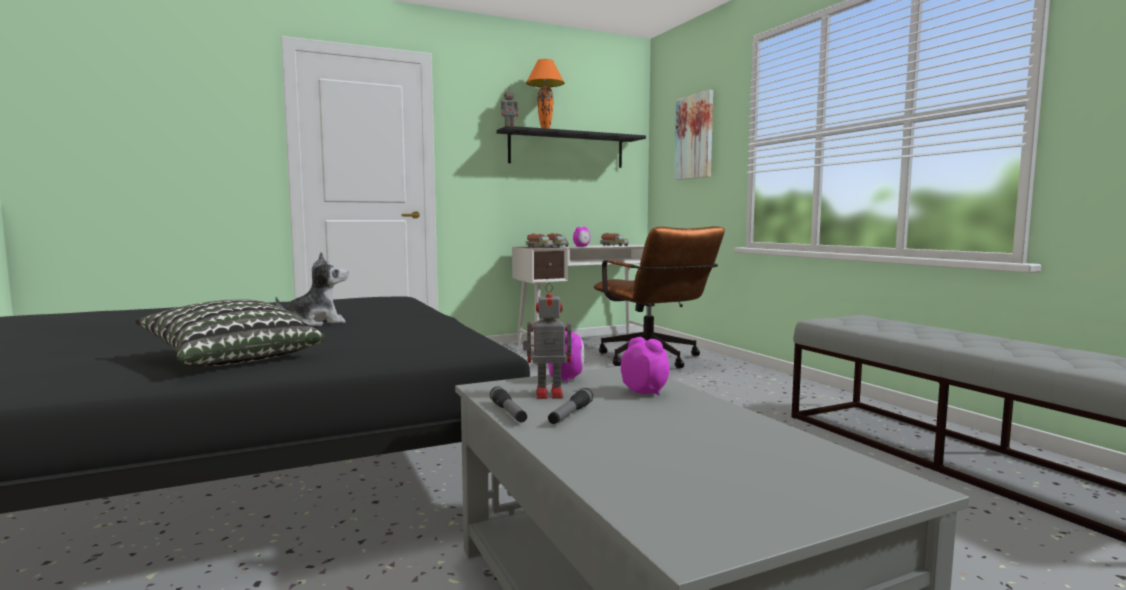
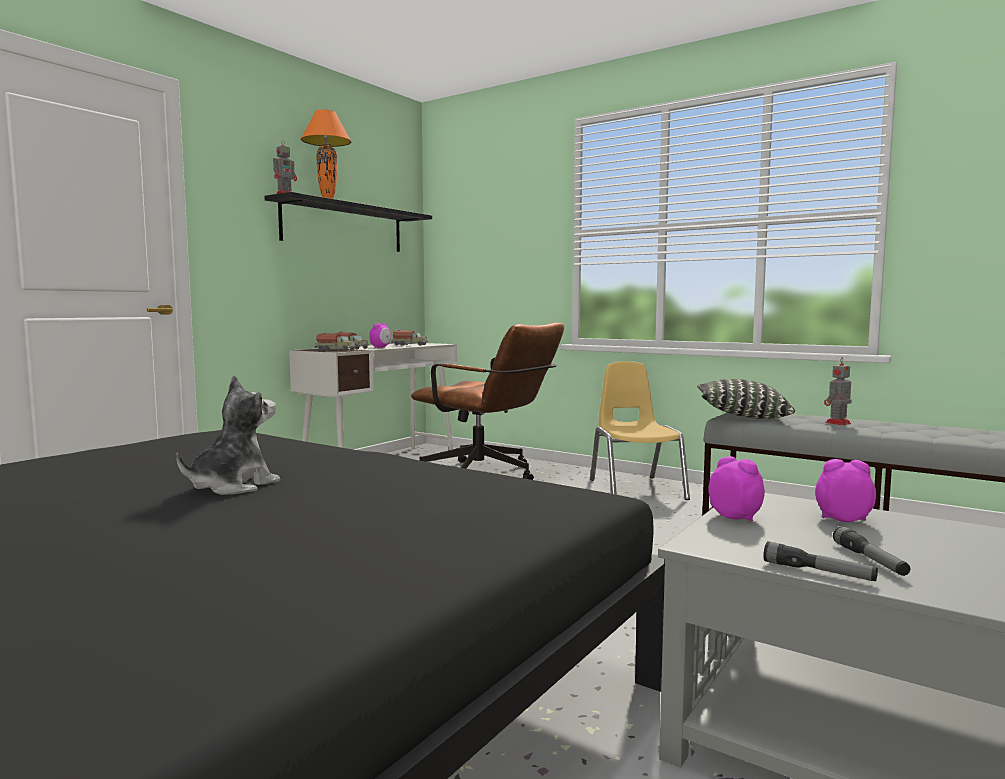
camera: 30 degrees left, 0 degrees up
pillow [135,299,324,366] -> pillow moved to [697,379,795,419]
toy robot [523,283,571,399] -> toy robot moved to [824,357,852,425]
picture [674,90,713,180] -> none
none -> yellow chair [590,361,690,500]

